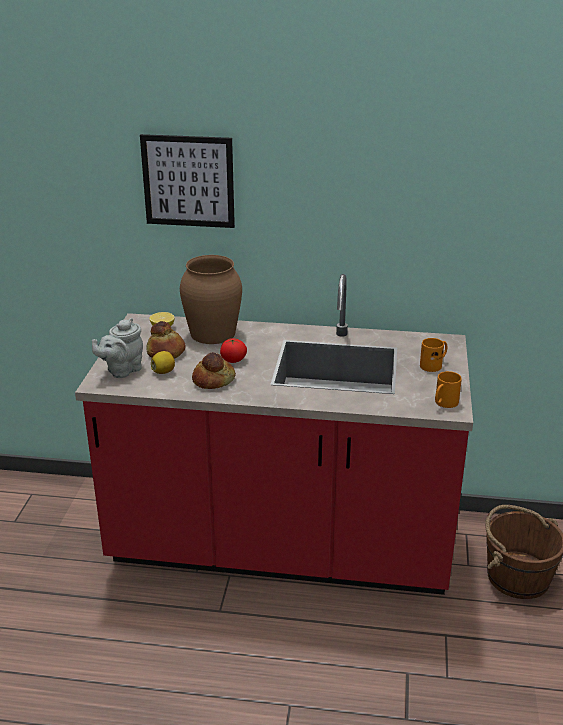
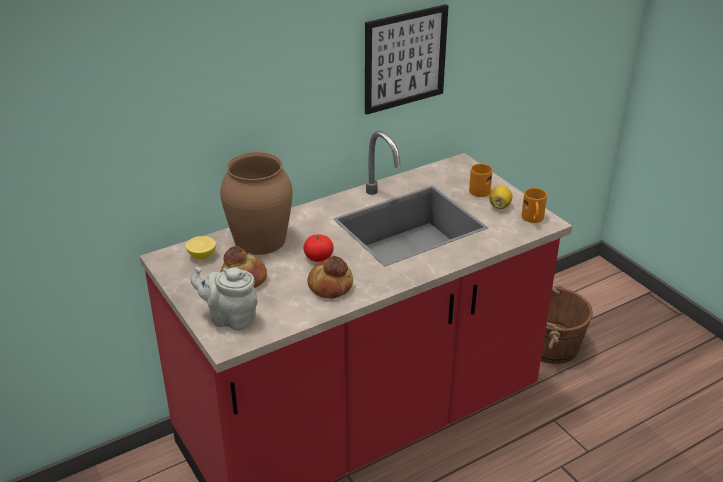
camera: 40 degrees left, 5 degrees up
grey teapot [92,318,143,378] -> grey teapot turned 105 degrees clockwise [190,267,258,331]
picture [140,134,235,228] -> picture moved to [365,4,449,115]
lemon [151,351,175,374] -> lemon moved to [489,186,512,209]

